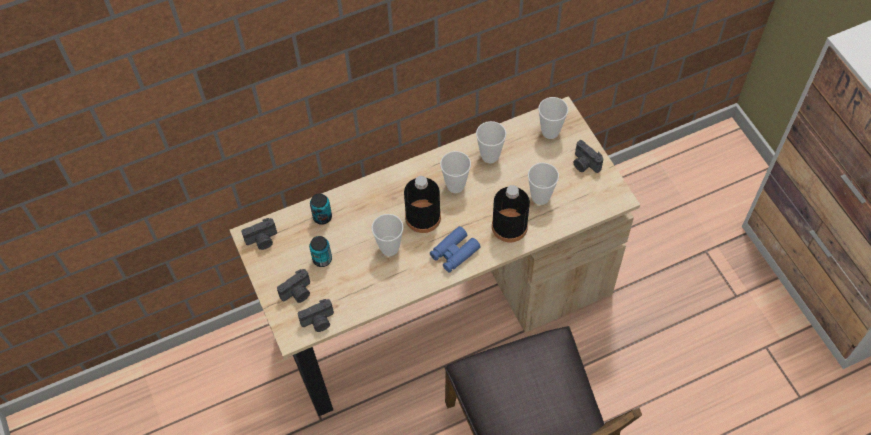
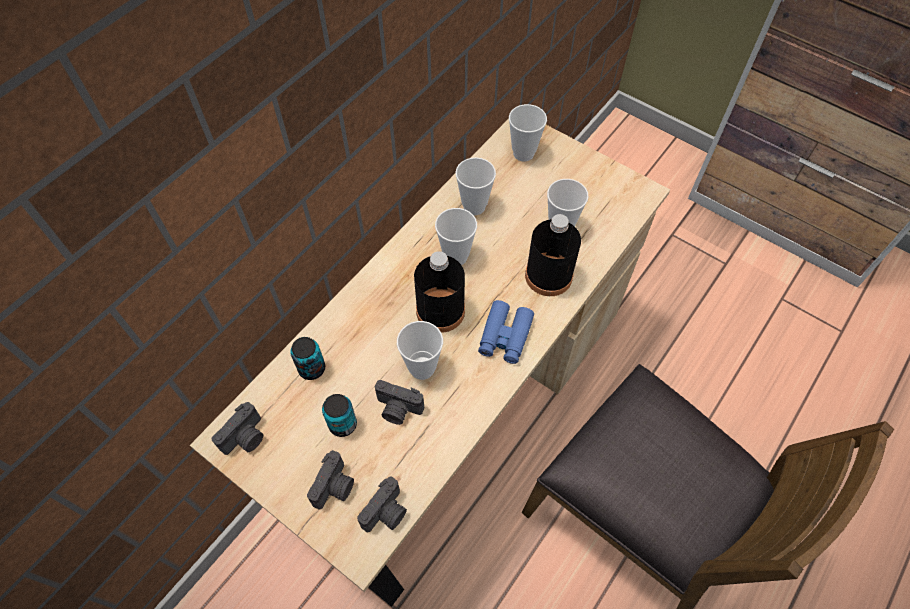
camera: 30 degrees left, 0 degrees up
camera [573,140,603,173] -> camera moved to [375,380,424,425]

